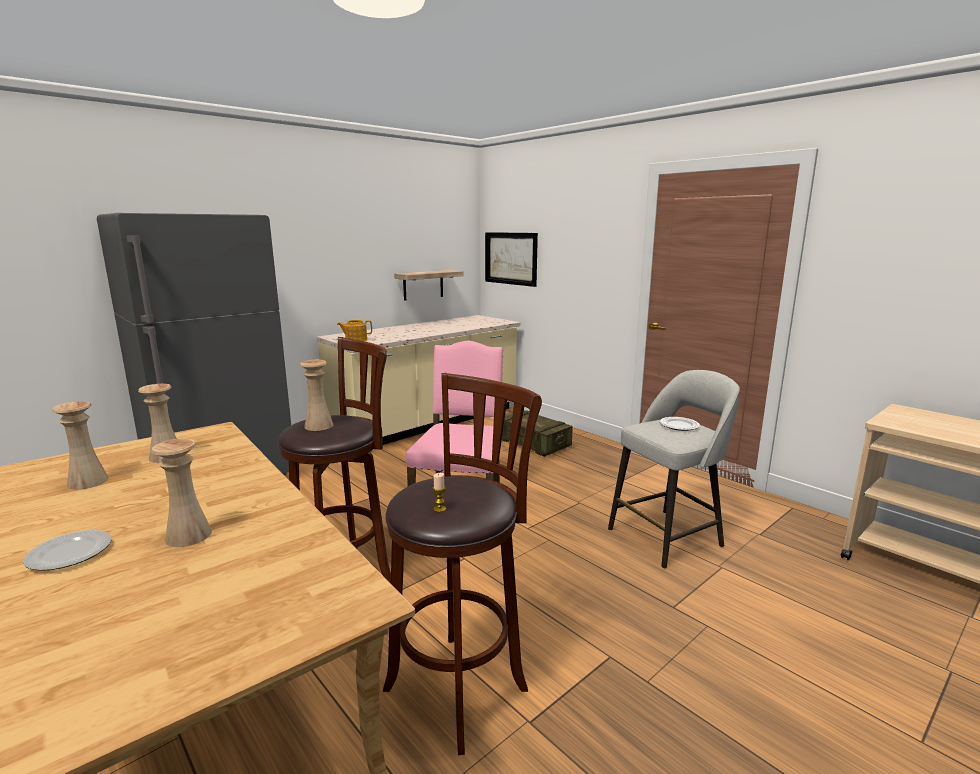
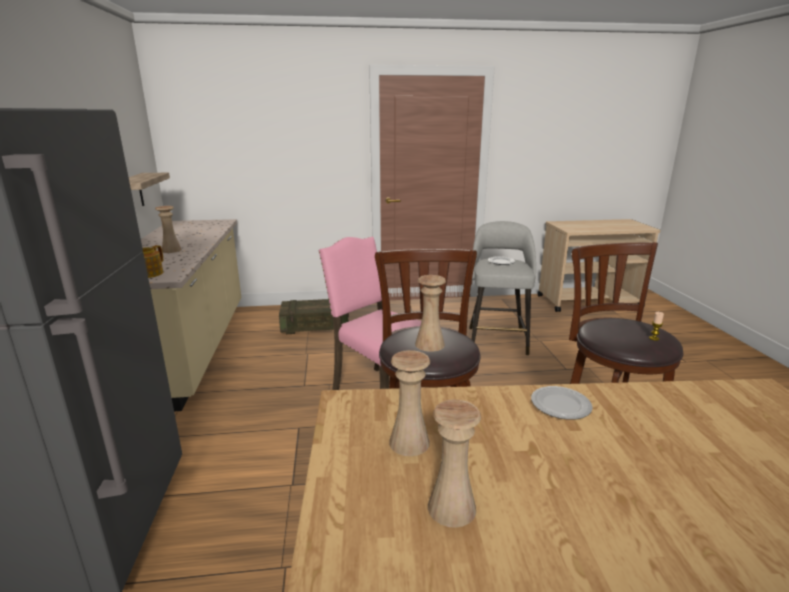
camera: 55 degrees left, 5 degrees up
plate [23,530,111,571] -> plate moved to [531,386,593,420]
beige vase [151,438,212,547] -> beige vase moved to [155,206,182,253]
picture [485,232,538,287] -> none

